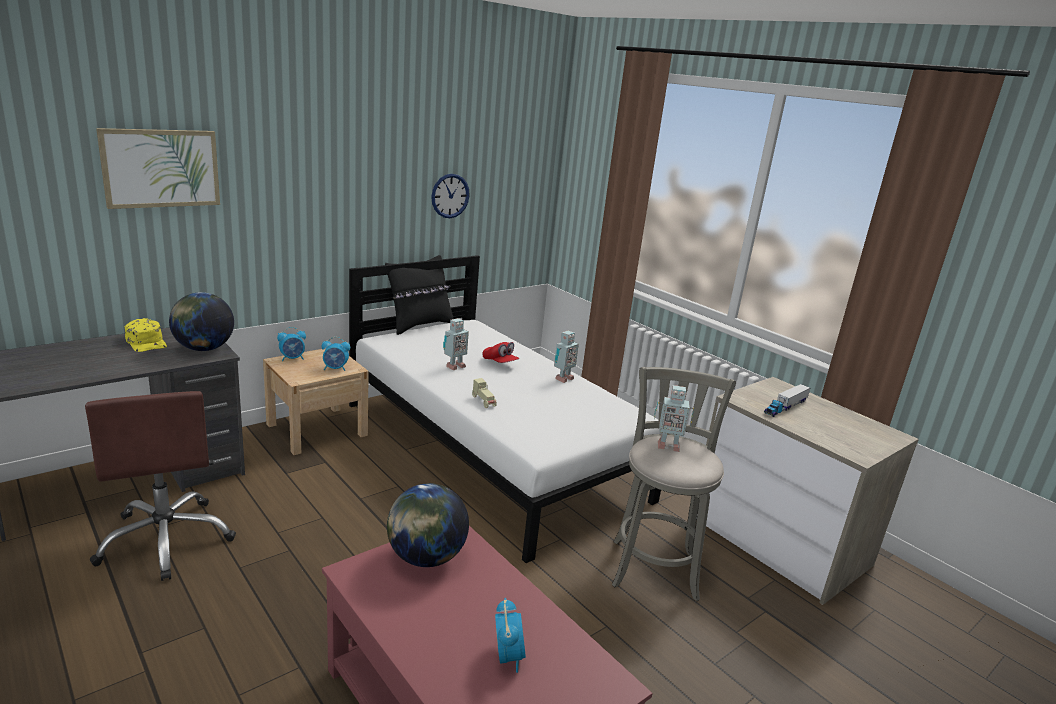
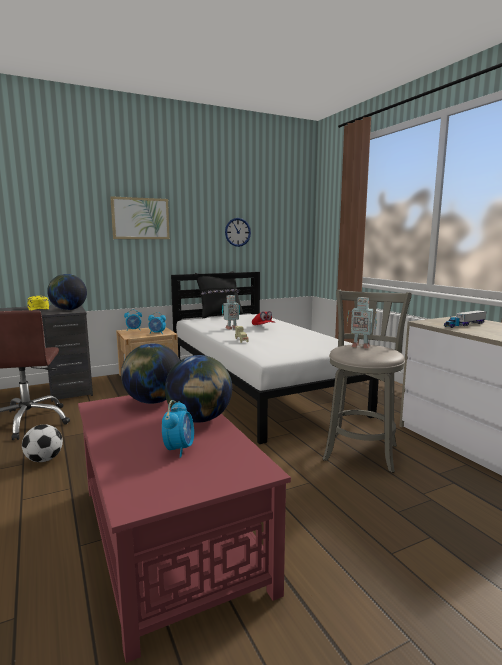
camera: 15 degrees right, 10 degrees down
picture [96,128,220,209] -> picture moved to [110,196,170,239]
toy robot [554,331,579,383] -> none
none -> football [22,424,63,462]
none -> globe [165,355,232,423]

